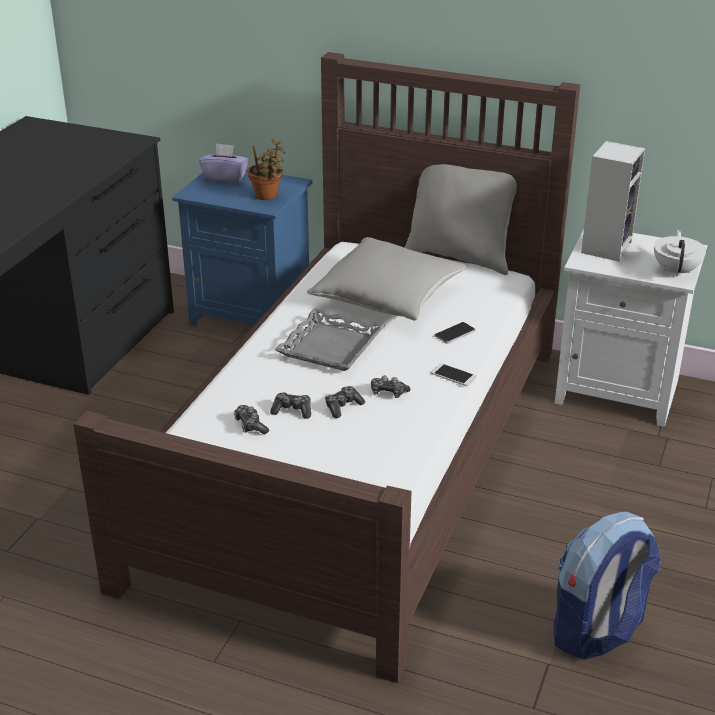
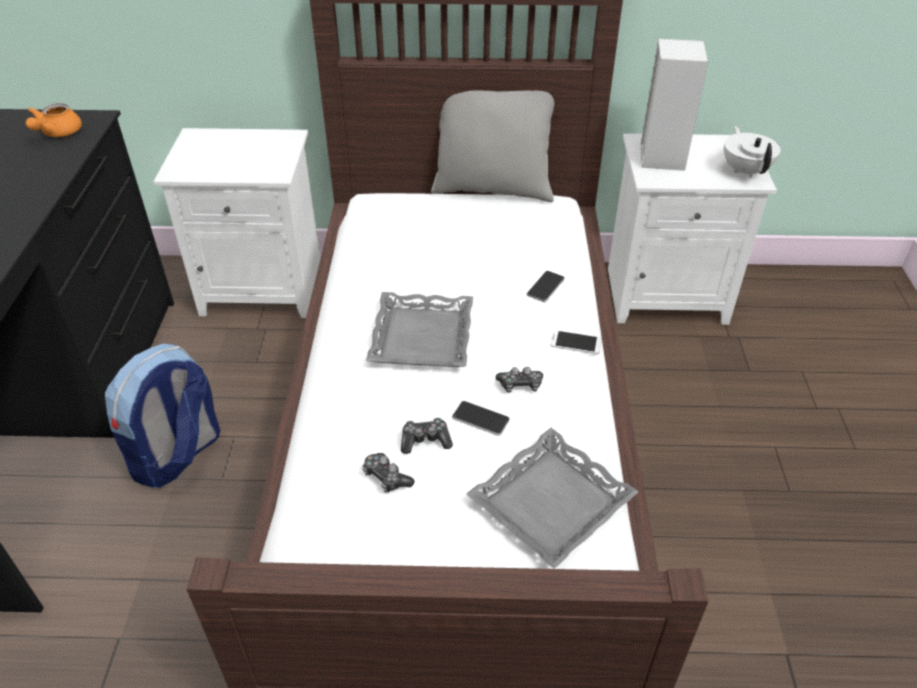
camera: 20 degrees left, 10 degrees up
blue nightstand [172,169,312,326] -> white nightstand [153,128,321,318]
purple tissue box [199,143,249,183] -> none
potted plant [248,139,285,200] -> none
grey pillow [307,237,467,320] -> none
game controller [325,386,365,418] -> phone [452,401,510,436]
backpack [554,512,661,660] -> backpack moved to [105,344,220,488]
none -> orange teapot [26,103,82,137]
none -> grey tray [466,428,639,569]

